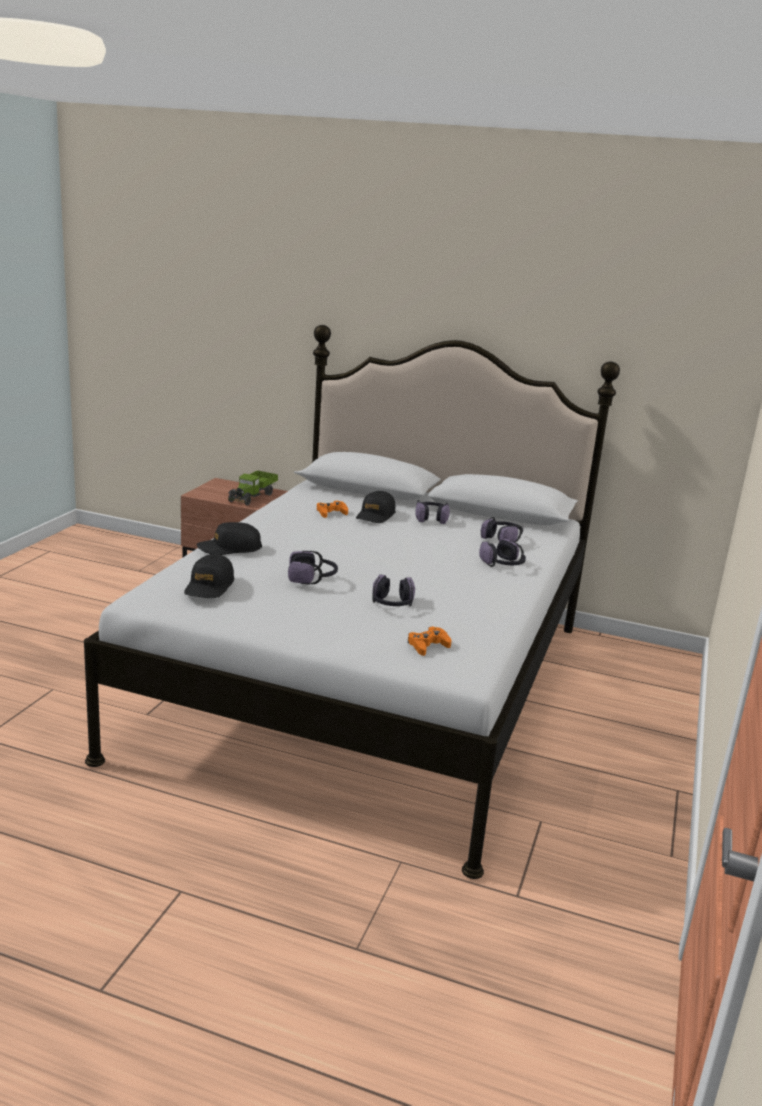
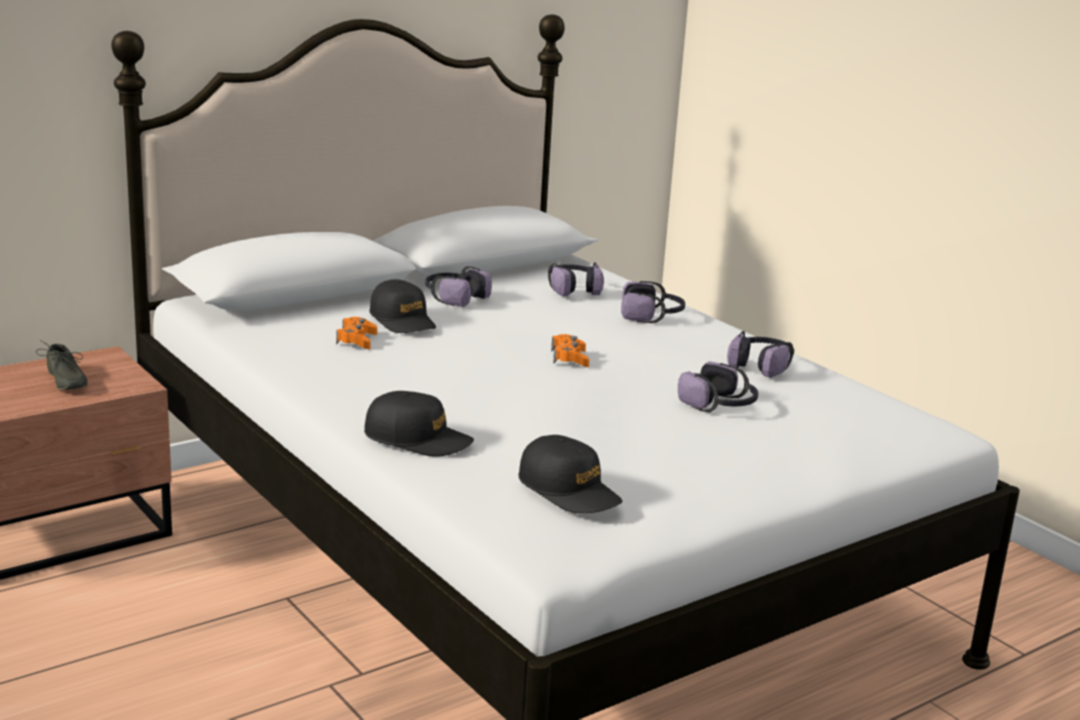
camera: 55 degrees left, 0 degrees up
black cap [197,522,262,555] -> black cap turned 90 degrees counterclockwise [364,391,474,457]
toy truck [228,470,278,506] -> grey shoe [36,341,88,390]
headphones [288,551,338,584] -> headphones moved to [727,331,794,378]
orange game controller [408,626,451,656] -> orange game controller moved to [551,334,589,367]

